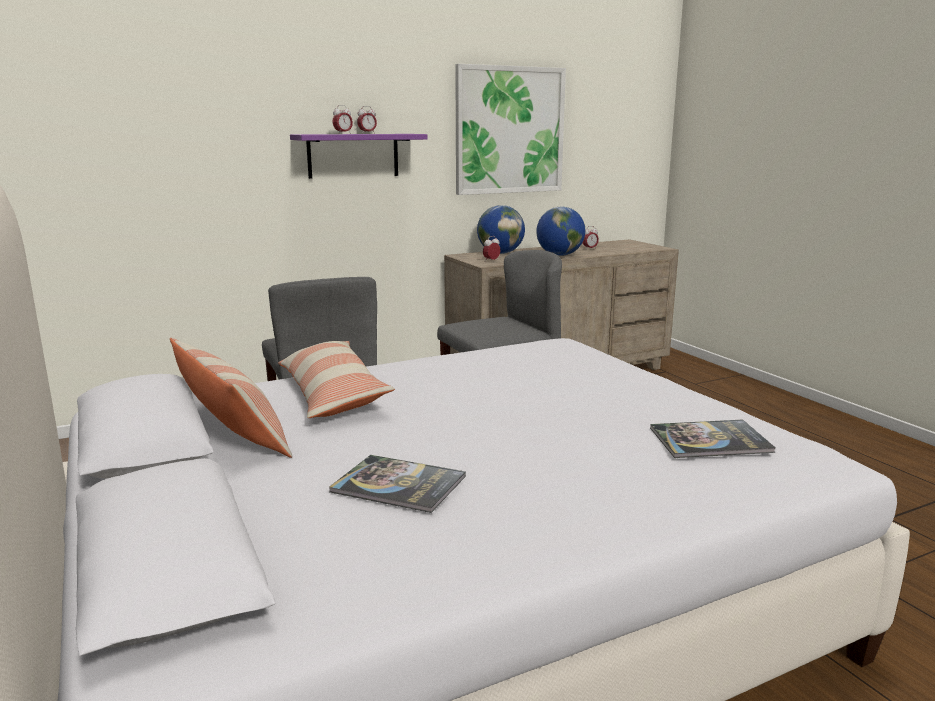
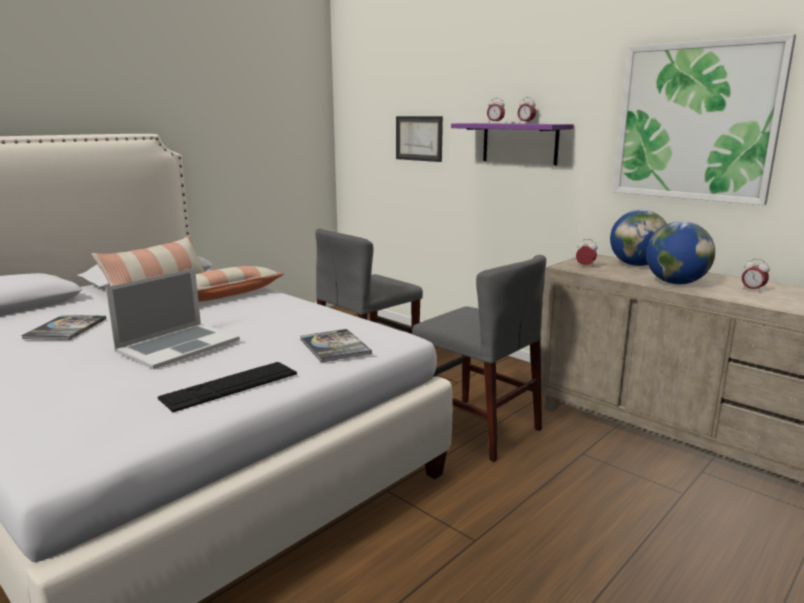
camera: 70 degrees right, 0 degrees up
book [650,419,776,458] -> book moved to [300,329,372,362]
none -> laptop [105,268,240,369]
none -> keyboard [158,362,297,412]
none -> picture [396,116,443,162]

